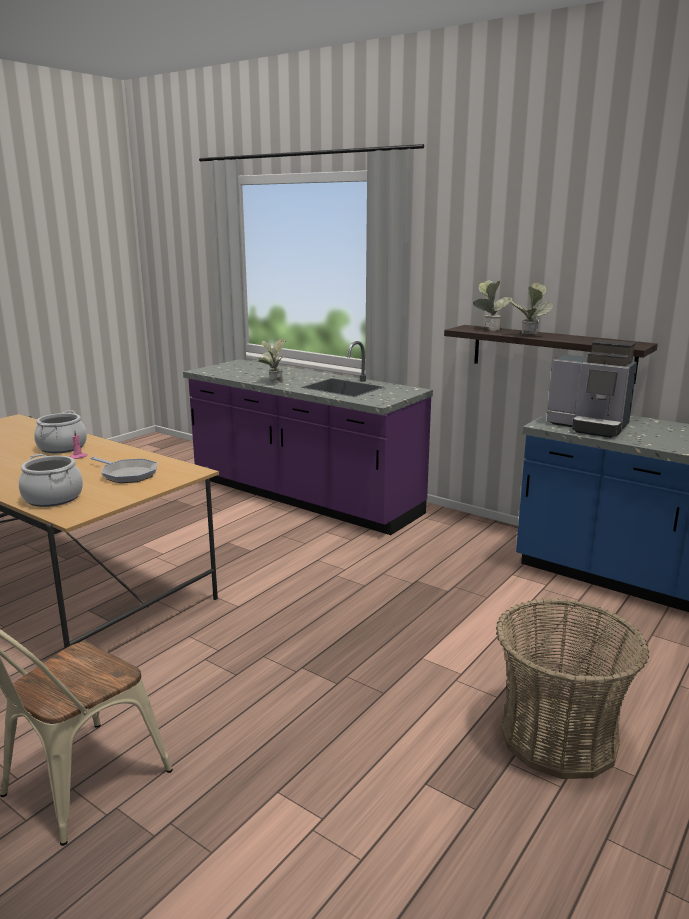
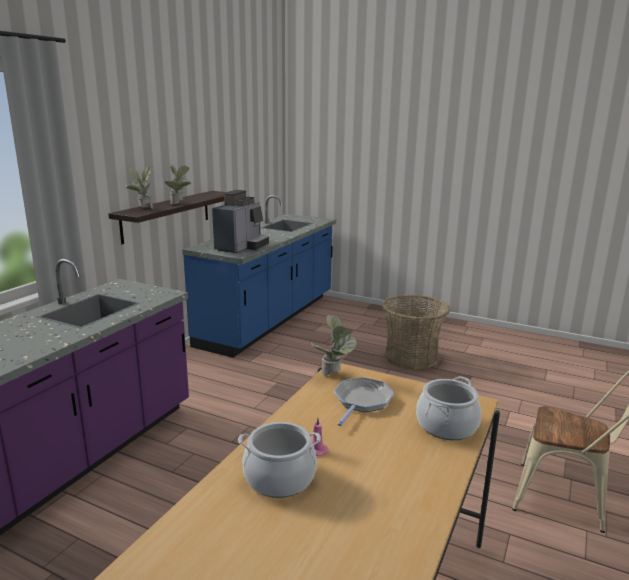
camera: 100 degrees left, 0 degrees up
potted plant [257,338,285,383] -> potted plant moved to [310,315,357,376]

